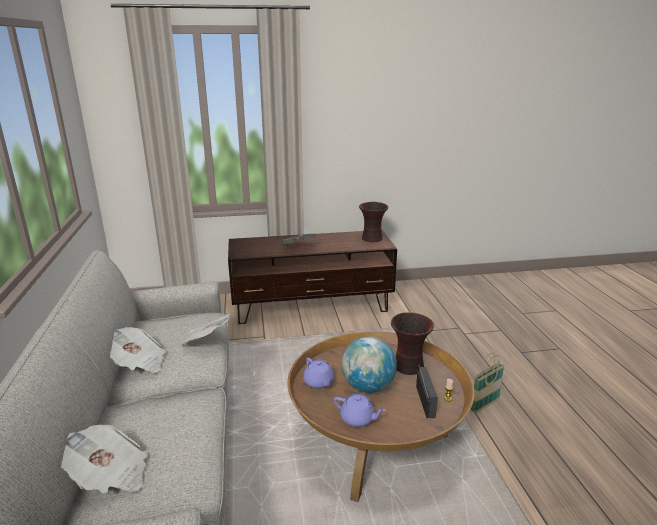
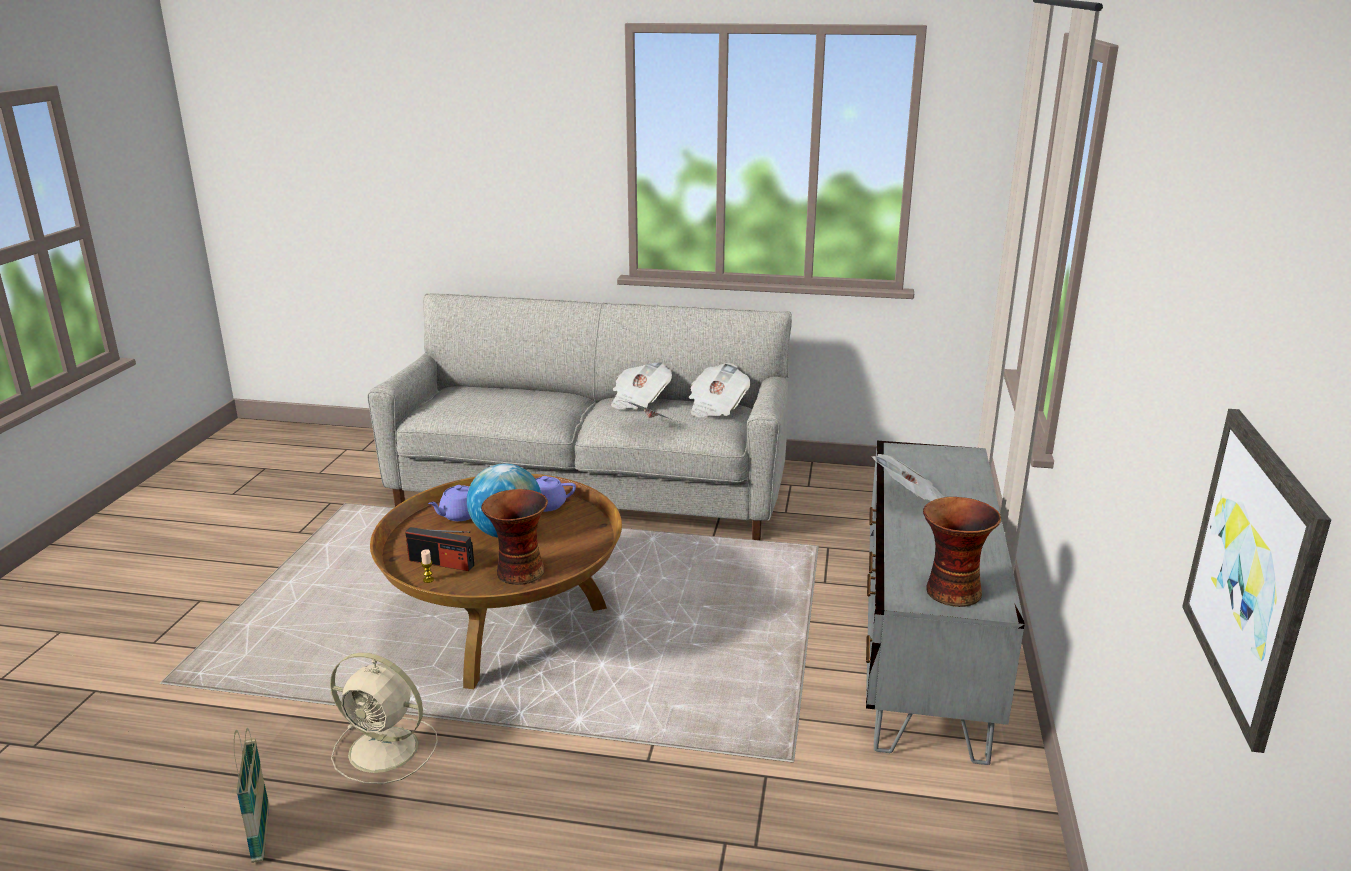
camera: 110 degrees right, 0 degrees up
newspaper [61,425,147,493] -> newspaper moved to [689,363,750,417]
brown tv stand [228,230,397,324] -> grey tv stand [866,441,1025,765]
basket [470,353,505,413] -> basket moved to [234,728,269,863]
none -> beige fan [330,653,438,784]
none -> picture [1182,409,1331,753]

